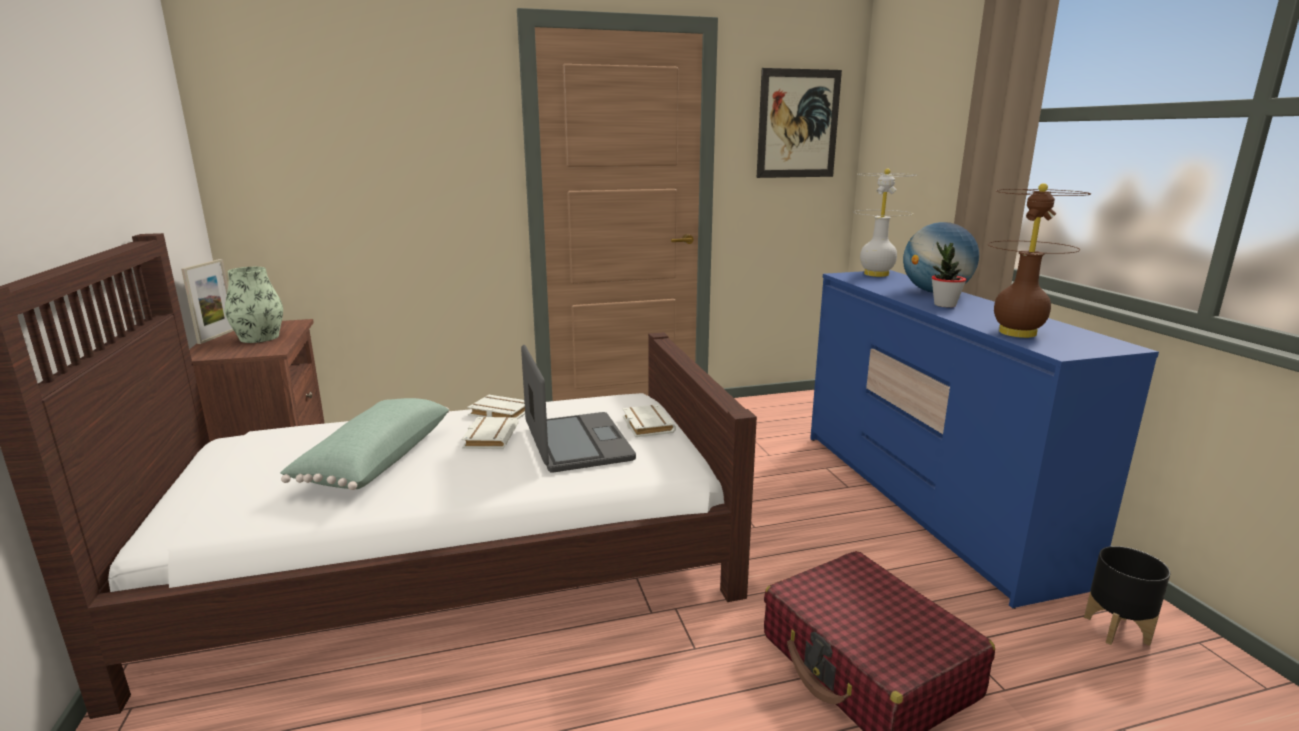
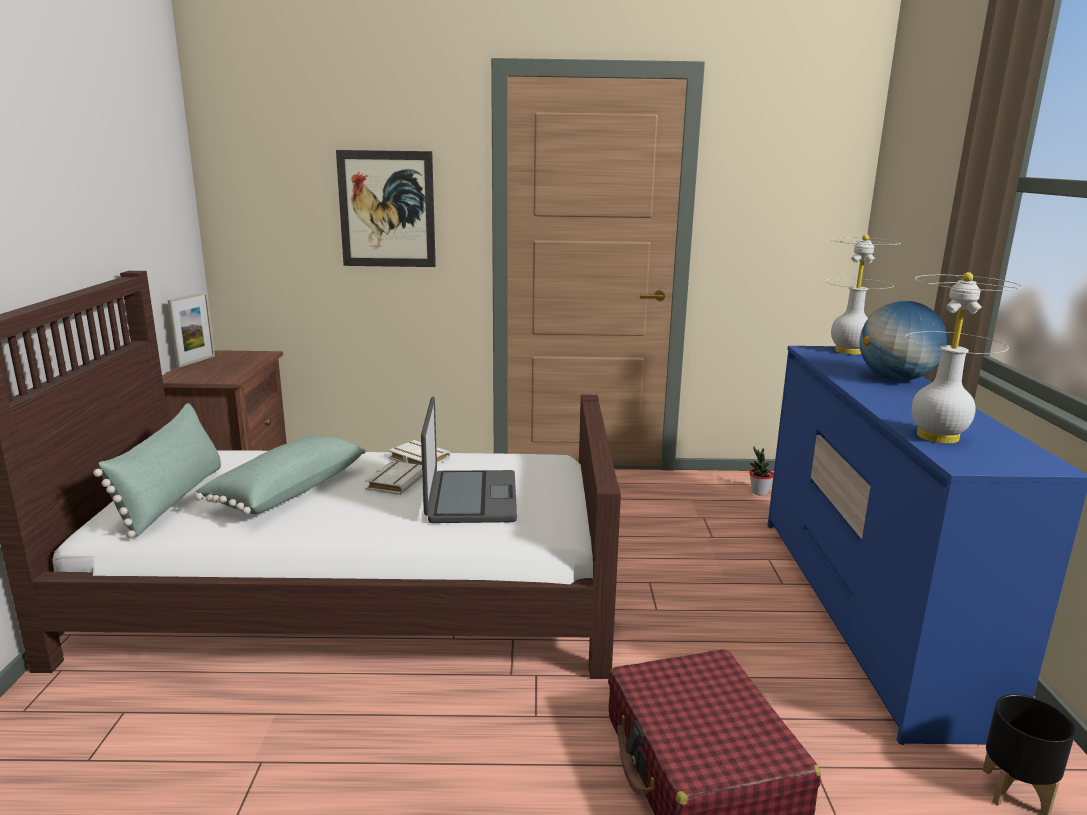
camera: 15 degrees right, 0 degrees up
vase [225,267,283,343] -> none
white book [623,405,676,437] -> none
picture [757,68,842,178] -> picture moved to [336,150,436,267]
potted plant [931,242,966,308] -> potted plant moved to [749,447,774,496]
brown table lamp [988,183,1091,338] -> white table lamp [905,272,1022,444]
none -> green pillow [93,403,221,538]

